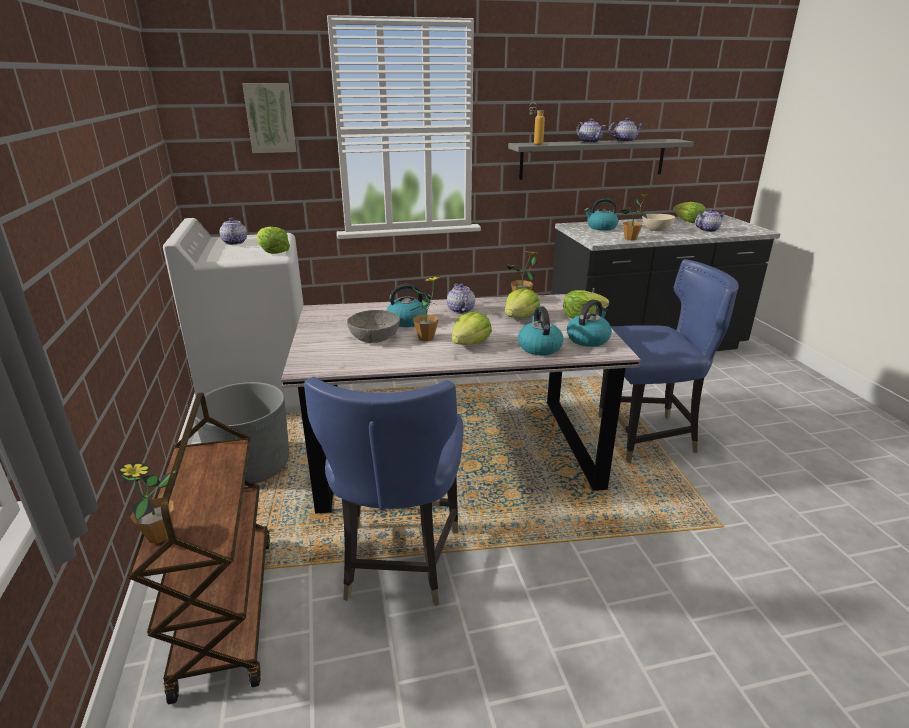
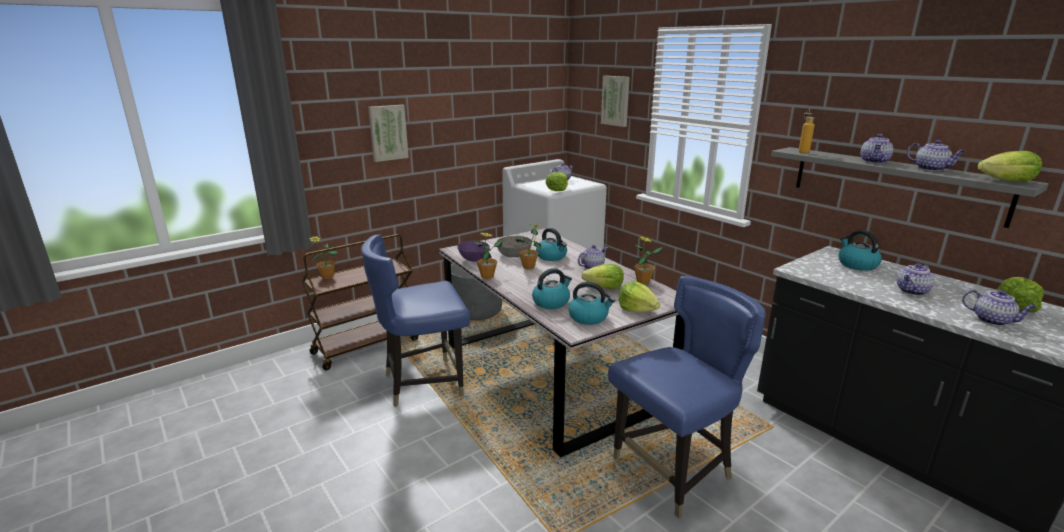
camera: 65 degrees right, 5 degrees down
lettuce [452,312,492,345] -> lettuce moved to [978,151,1042,182]
blue chair [598,259,739,463] -> blue chair turned 90 degrees counterclockwise [608,276,766,518]
potted plant [620,193,648,241] -> potted plant moved to [475,232,502,279]
beige bowl [642,214,675,231] -> teapot [897,263,934,296]
none -> picture [368,105,409,162]
none -> purple bowl [457,241,490,262]

